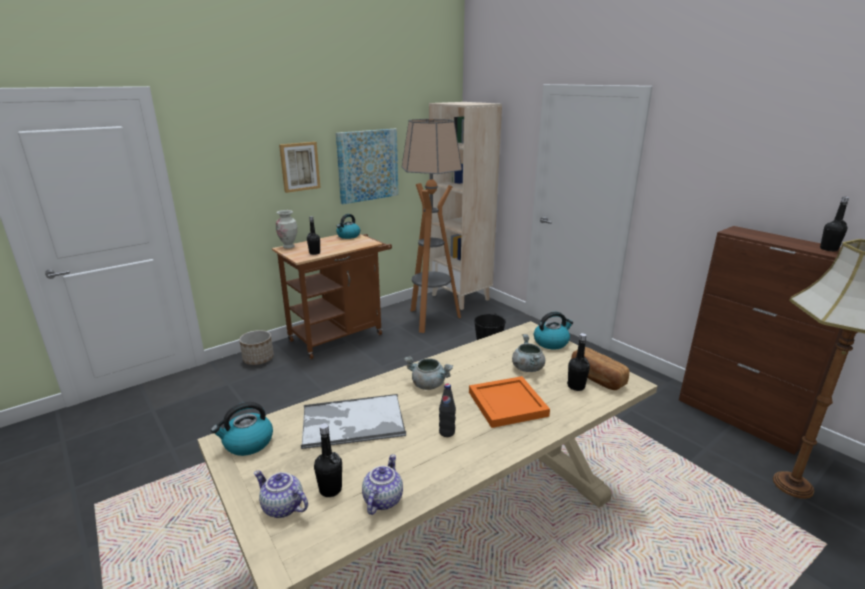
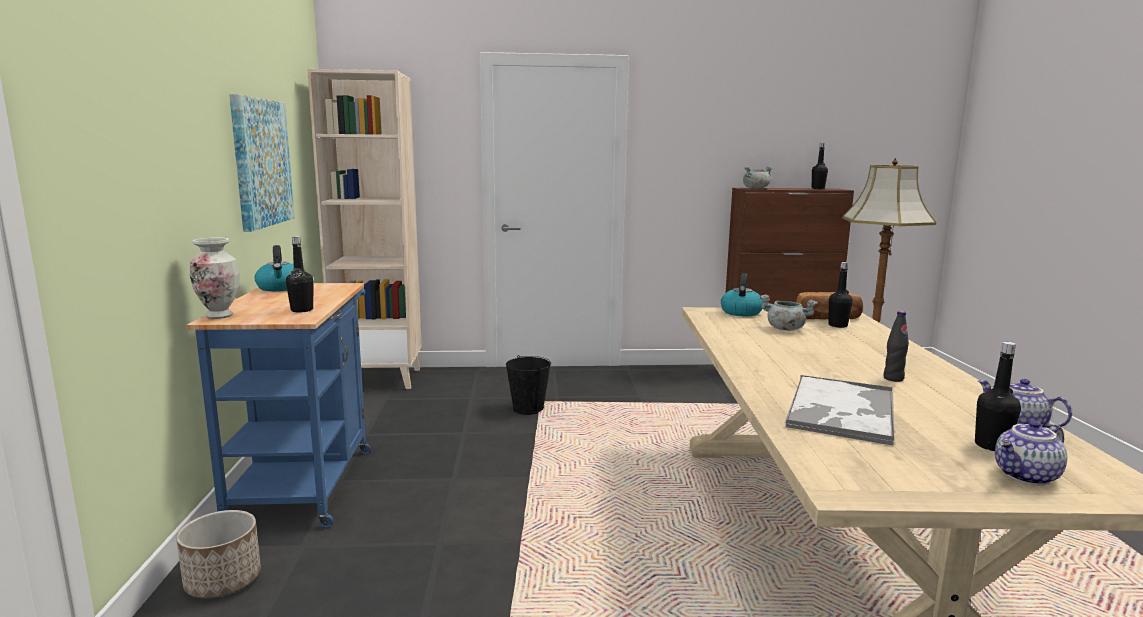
camera: 55 degrees left, 10 degrees down
kettle [211,402,273,456] -> none
brown cart [272,234,392,359] -> blue cart [187,283,371,528]
picture [279,142,321,193] -> none
floor lamp [402,119,462,333] -> none
grey cooking pot [404,357,453,390] -> grey cooking pot moved to [743,166,773,189]
orange tray [469,376,550,428] -> none

